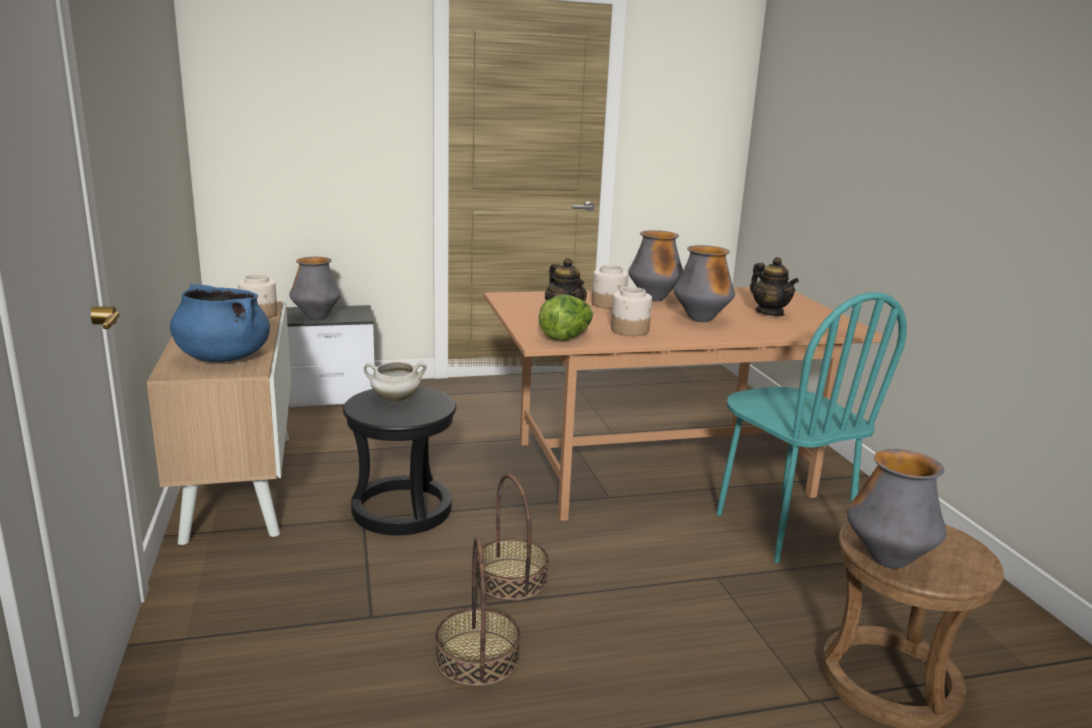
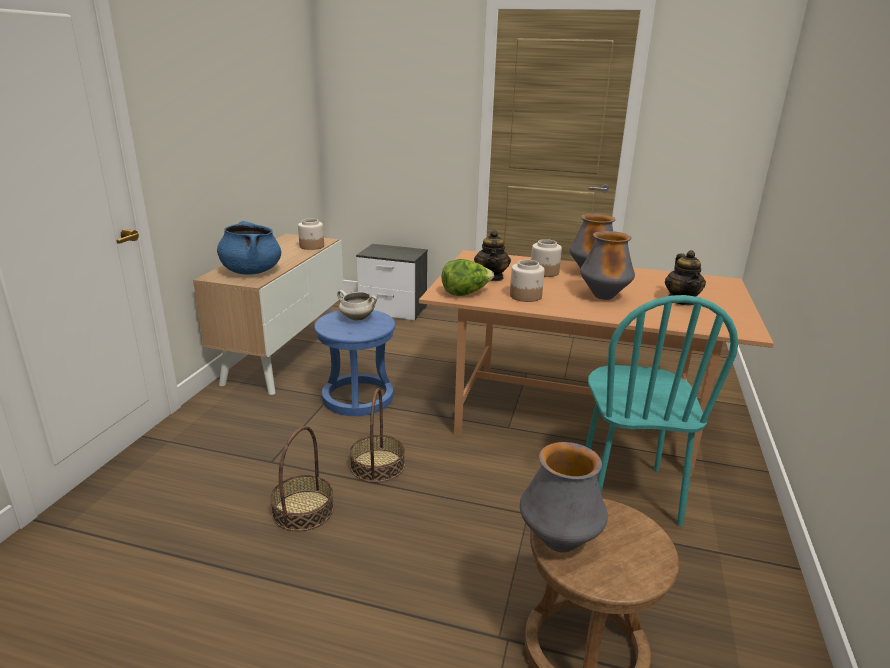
camera: 30 degrees right, 5 degrees up
vase [289,257,341,320] -> none
black stool [343,386,456,535] -> blue stool [314,310,396,416]

